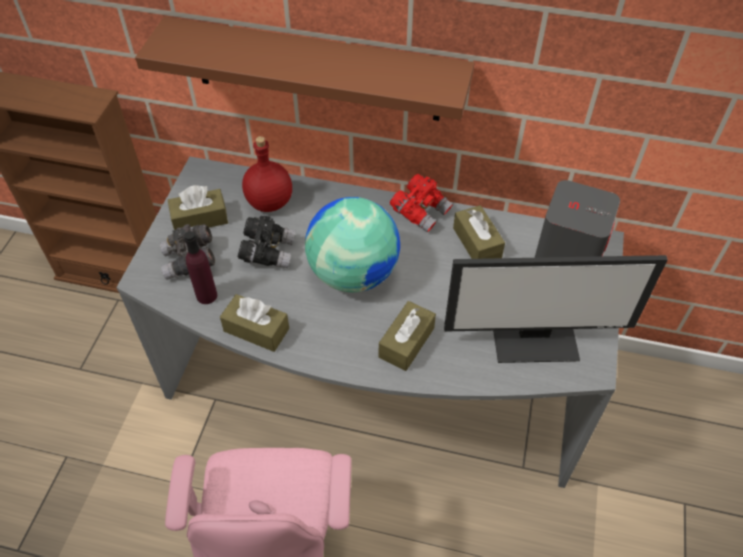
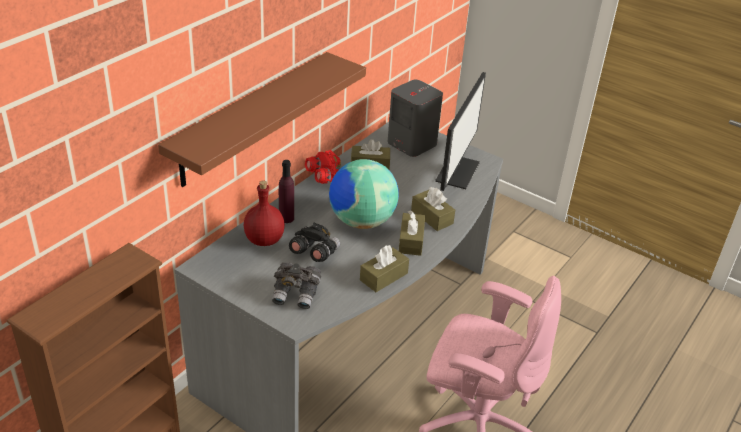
camera: 70 degrees left, 15 degrees down
brown tissue box [168,185,228,230] -> brown tissue box moved to [399,210,425,256]
purple bottle [184,231,217,304] -> purple bottle moved to [279,160,294,223]

